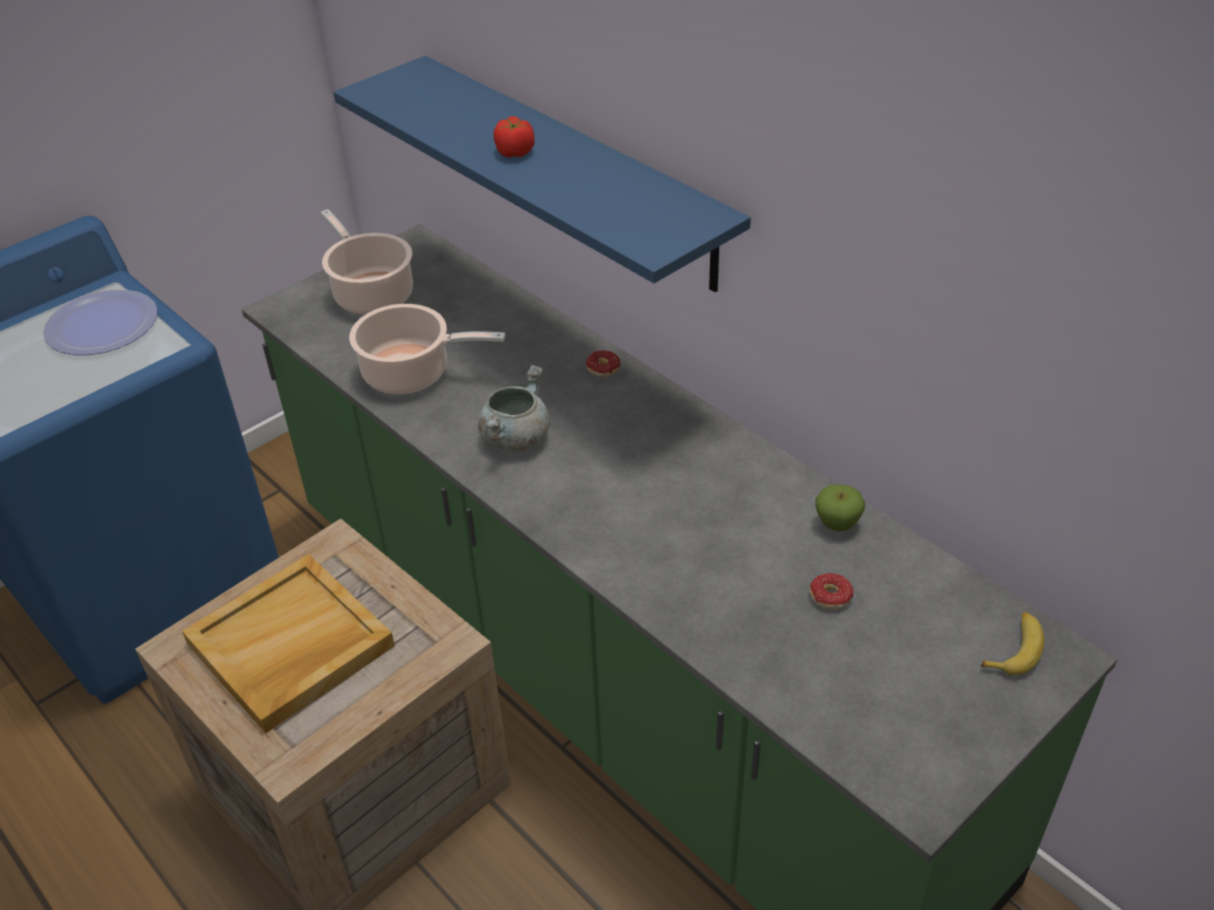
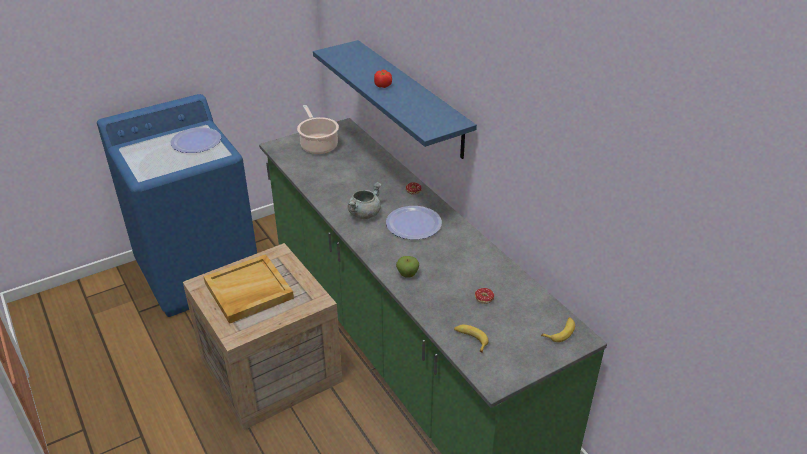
camera: 10 degrees right, 5 degrees down
cooking pot [349,304,506,394] -> none
apple [815,485,865,531] -> apple moved to [396,256,419,278]
none -> plate [386,206,442,239]
none -> banana [454,325,489,353]

